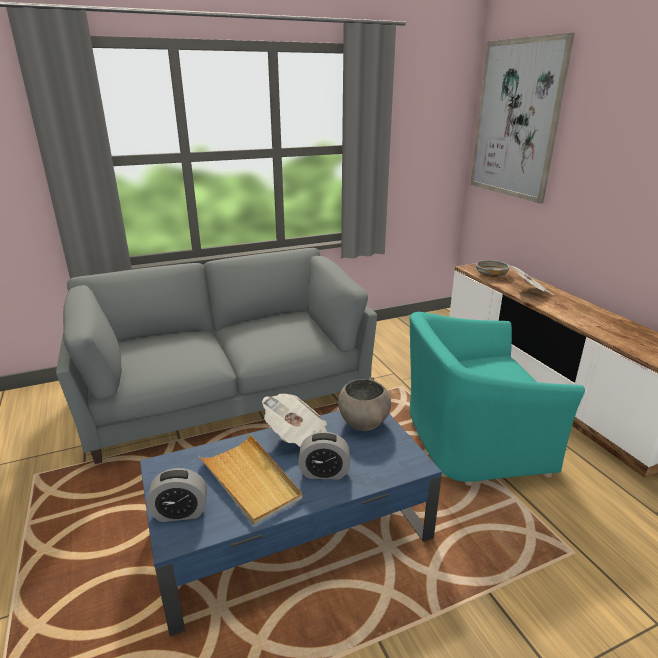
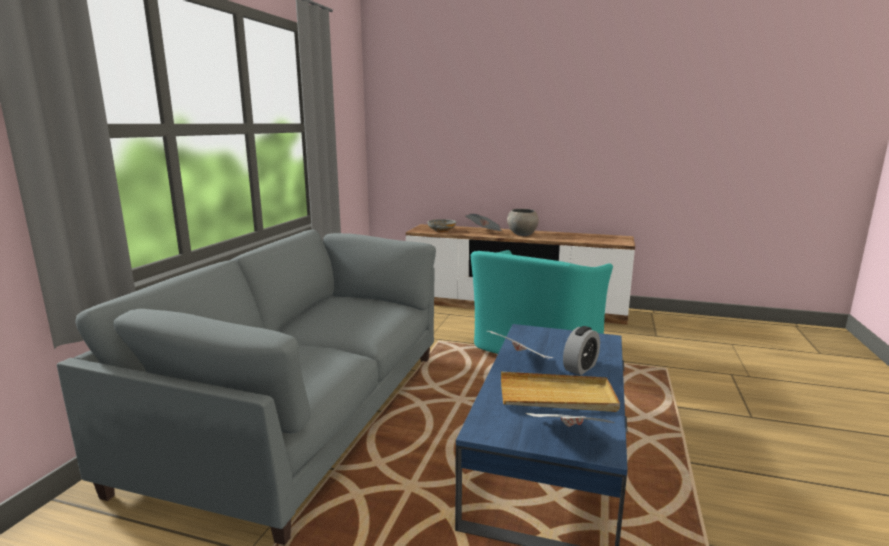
camera: 50 degrees left, 10 degrees down
alarm clock [147,468,207,522] -> newspaper [526,413,614,427]
grey bowl [338,377,391,431] -> grey bowl moved to [507,209,539,236]
picture [470,32,575,204] -> none

